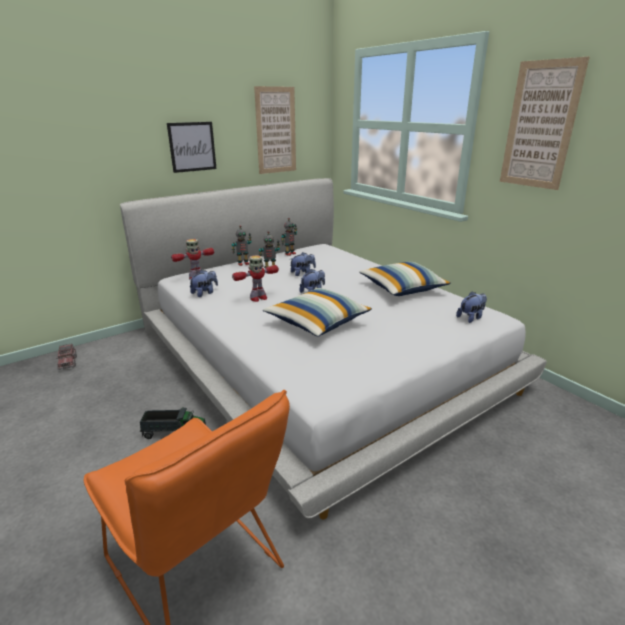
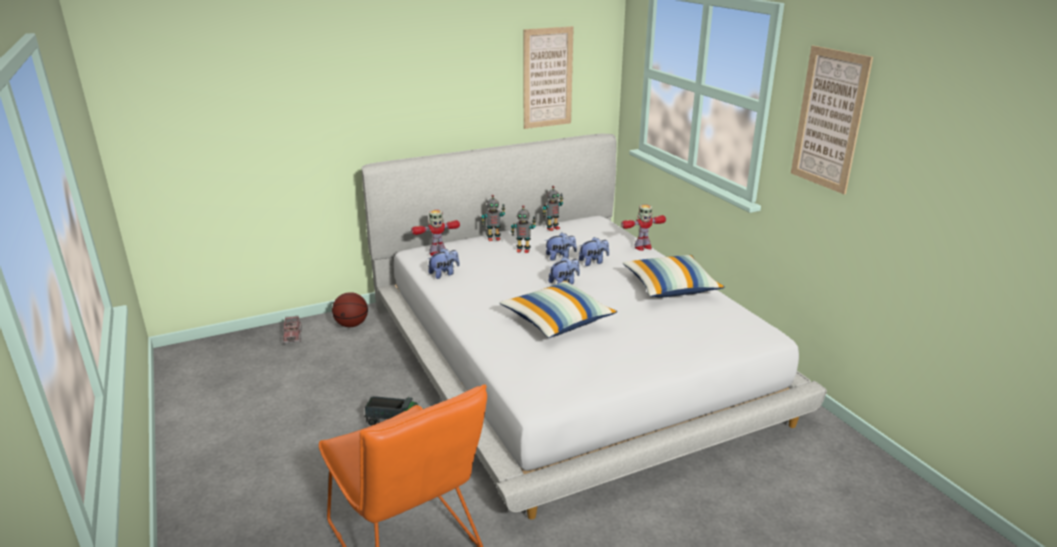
camera: 10 degrees right, 0 degrees up
picture [167,122,217,173] -> none
toy robot [232,255,279,302] -> toy robot moved to [621,205,666,251]
plush toy [456,291,487,323] -> plush toy moved to [579,237,609,266]
none -> basketball [332,292,368,327]

